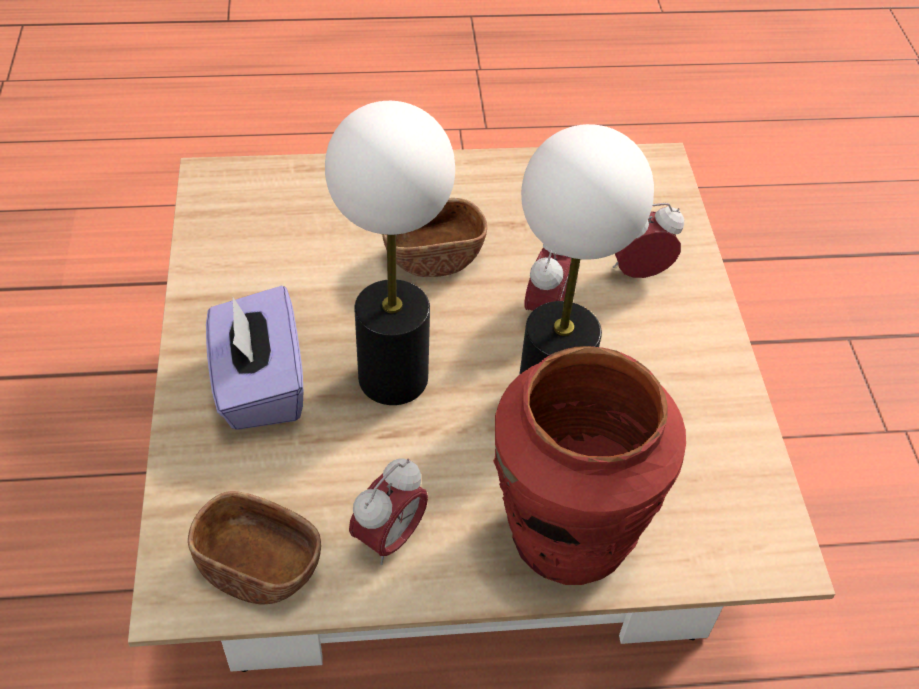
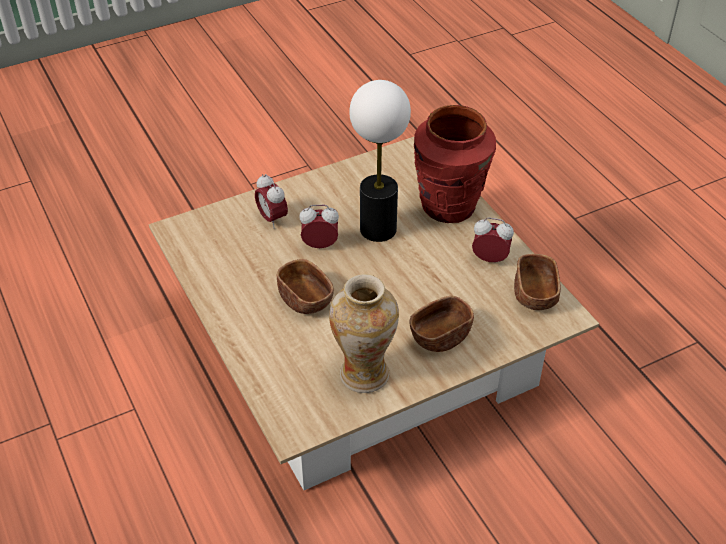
camera: 110 degrees left, 5 degrees down
purple tissue box [206,286,303,430] -> brown bowl [409,296,474,352]
table lamp [325,101,455,405] -> none
none -> vase [329,274,399,393]

